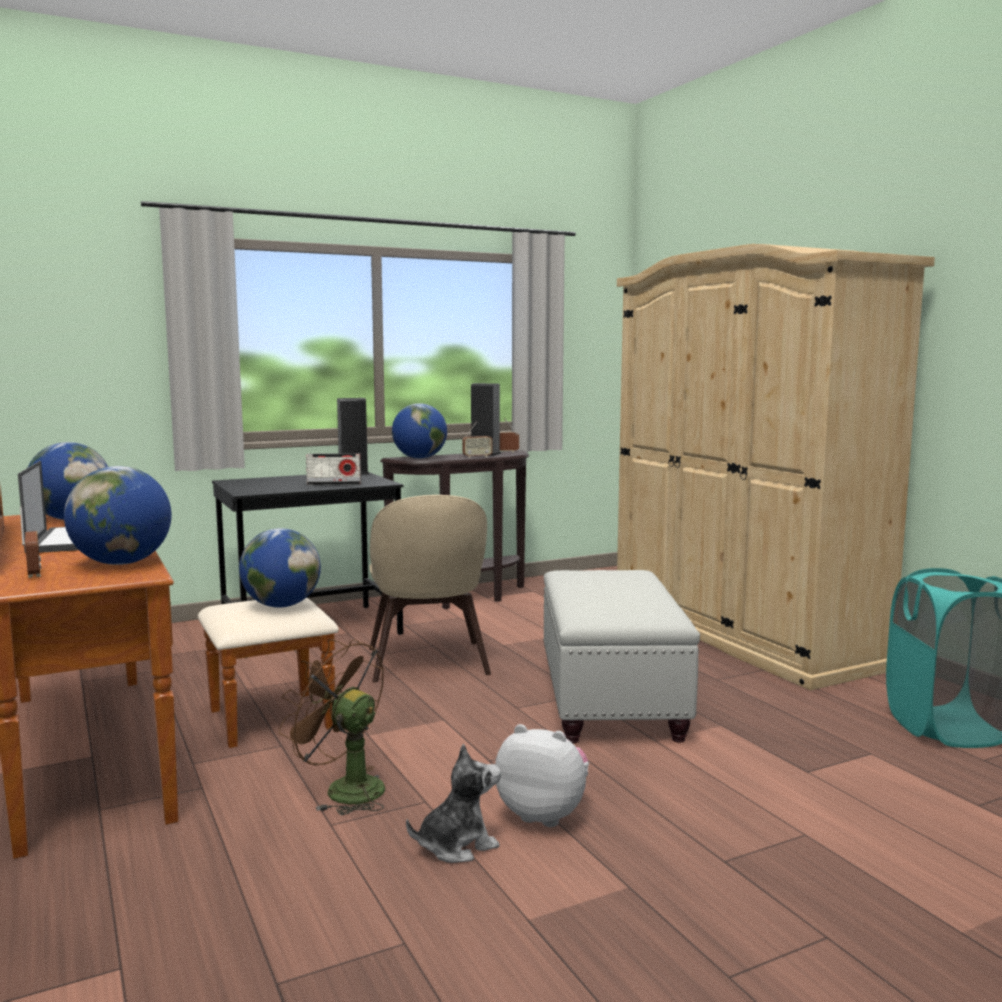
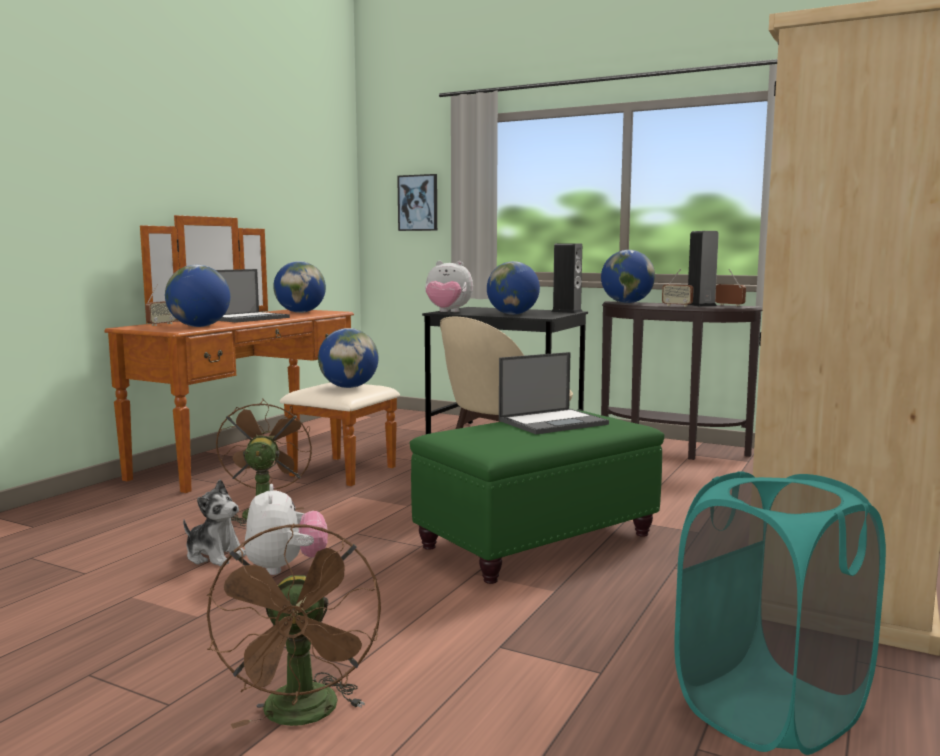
camera: 55 degrees right, 0 degrees up
radio [306,453,361,485] -> globe [487,261,540,315]
white ottoman [543,570,700,743] -> green ottoman [410,410,665,584]
none -> brown fan [207,523,381,729]
none -> picture [397,174,437,231]
none -> plush toy [425,261,473,312]
none -> laptop [499,352,609,434]

